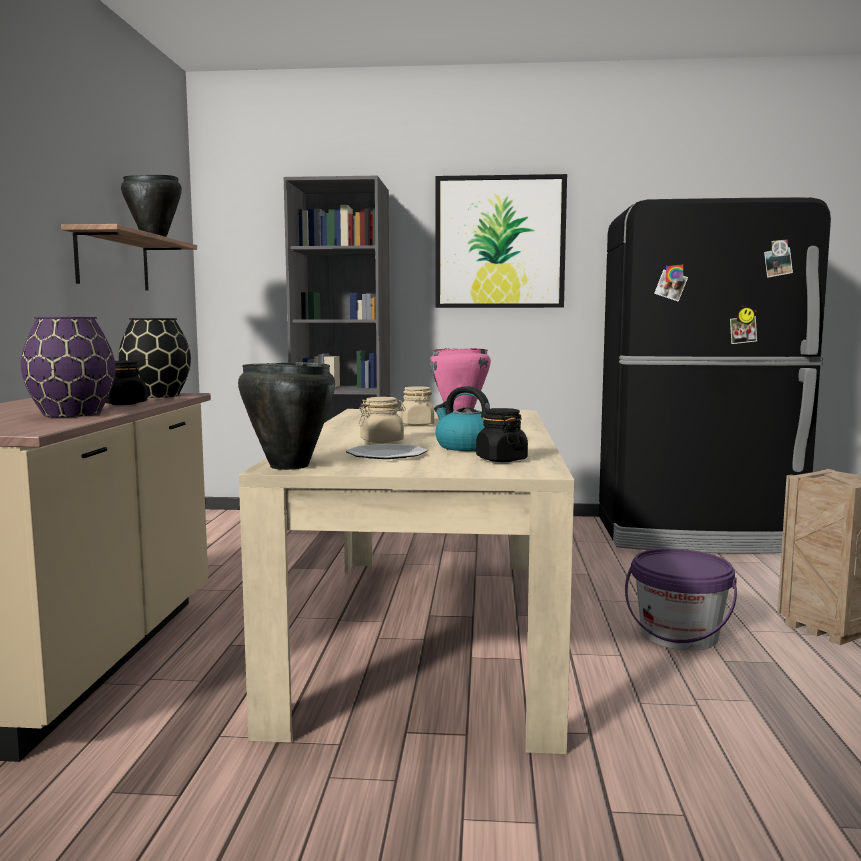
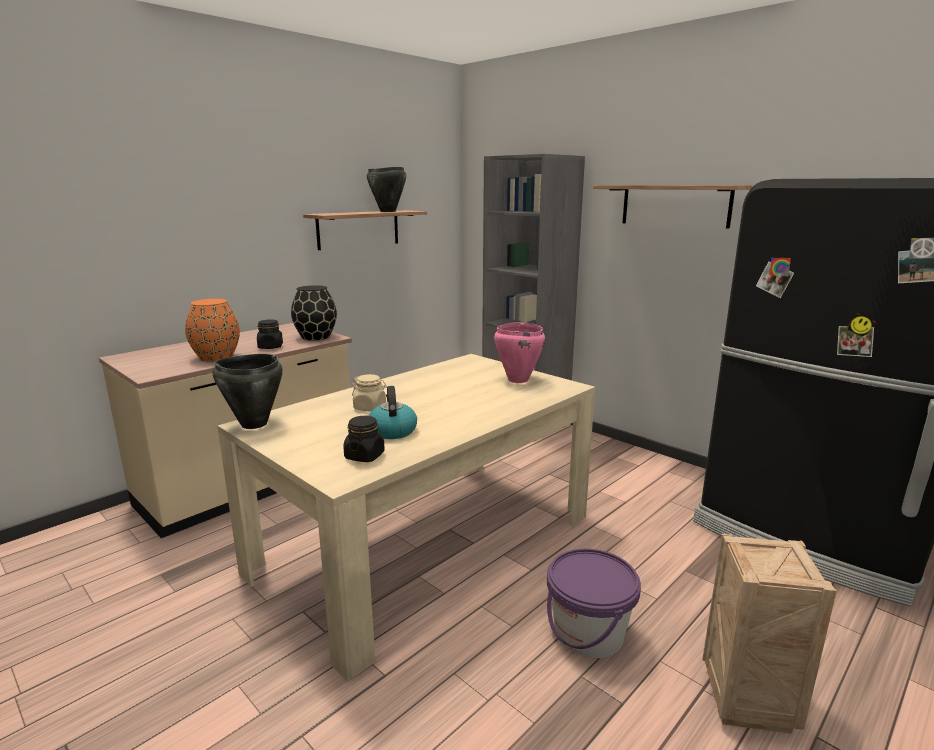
camera: 40 degrees right, 10 degrees up
purple vase [21,317,115,417] -> orange vase [185,299,240,362]
plate [346,444,427,459] -> none
beige jar [401,386,434,426] -> none
picture [435,174,567,308] -> shelf [593,185,752,229]

